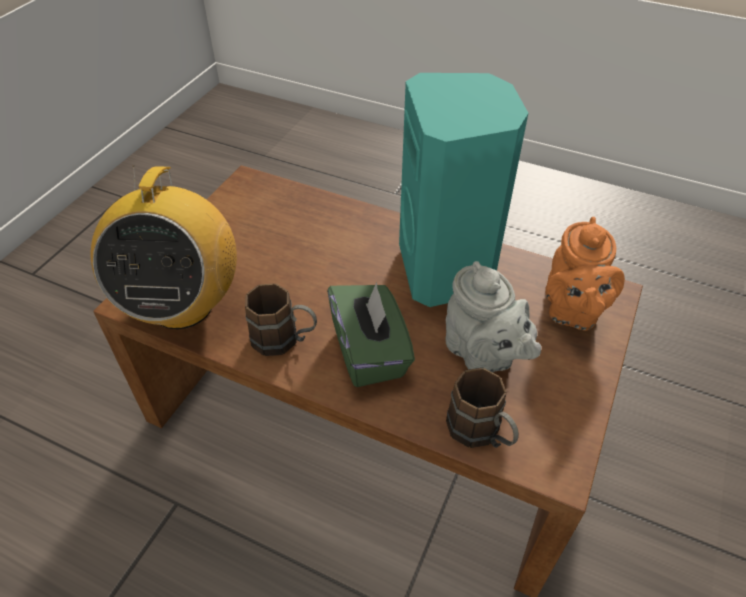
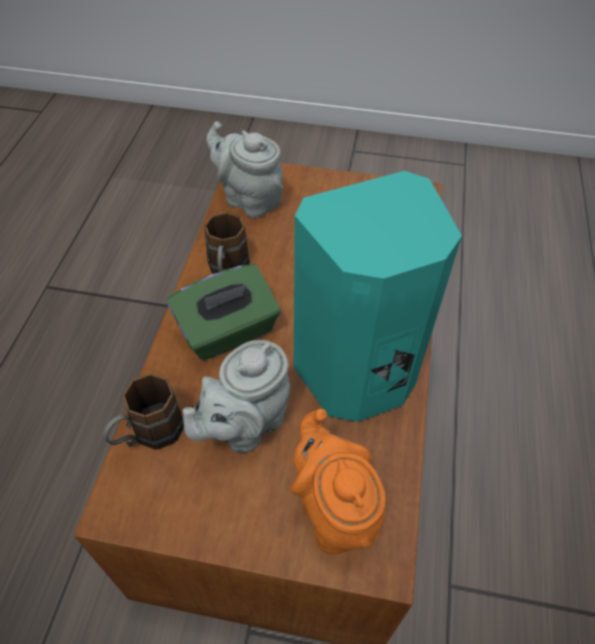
camera: 75 degrees right, 5 degrees up
radio [90,166,237,329] -> grey teapot [206,121,283,218]
orange teapot [545,217,625,331] -> orange teapot turned 75 degrees clockwise [290,409,386,554]

